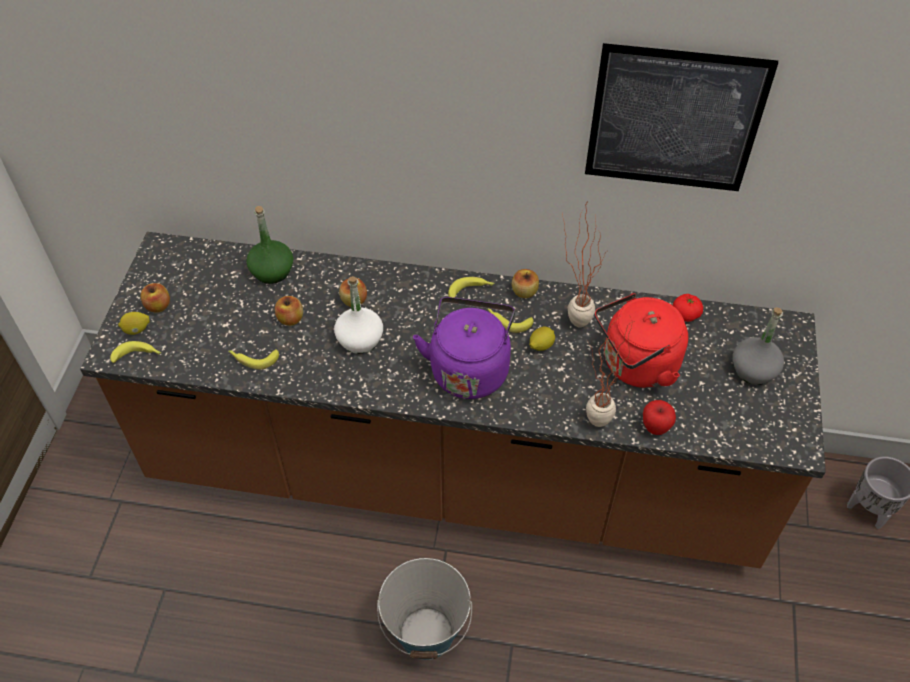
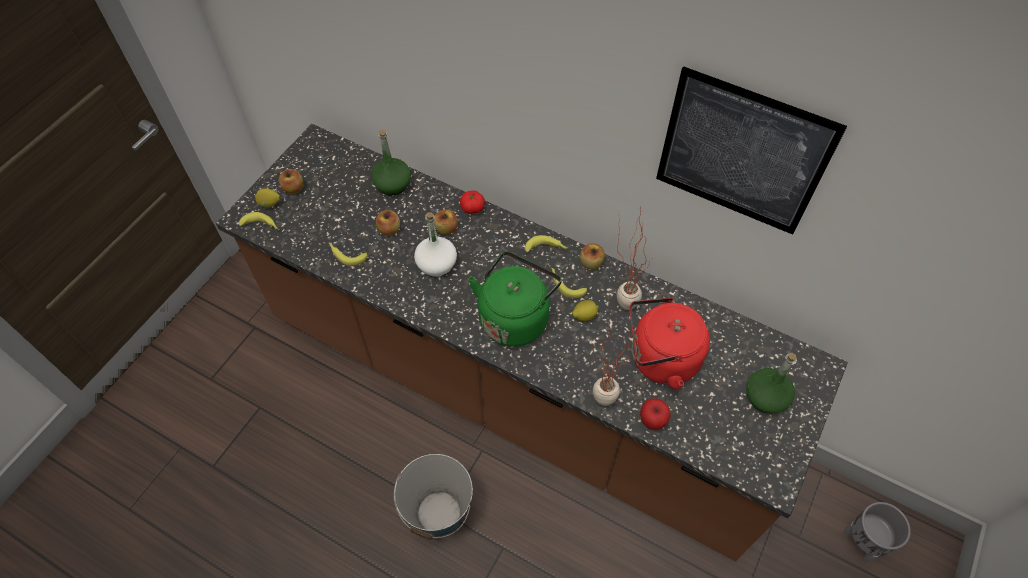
camera: 20 degrees right, 5 degrees up
purple kettle [413,297,515,399] -> green kettle [468,251,561,347]
tomato [673,294,703,322] -> tomato moved to [460,191,485,214]
grey bottle [733,307,784,385] -> green bottle [746,353,797,414]

